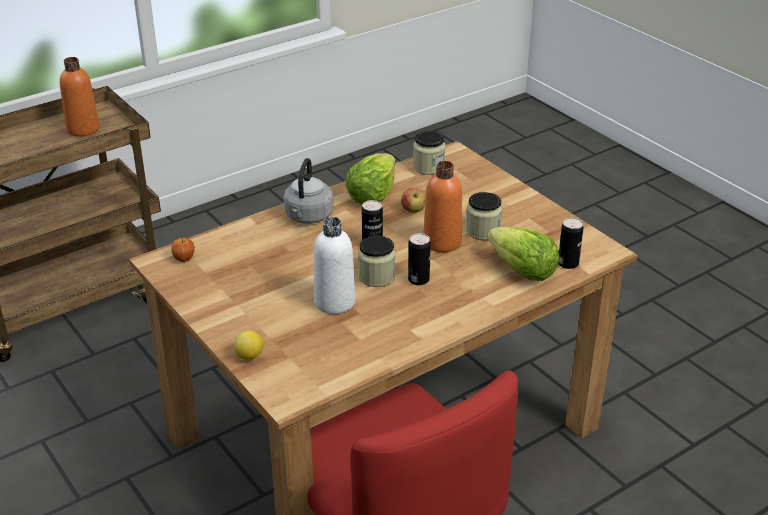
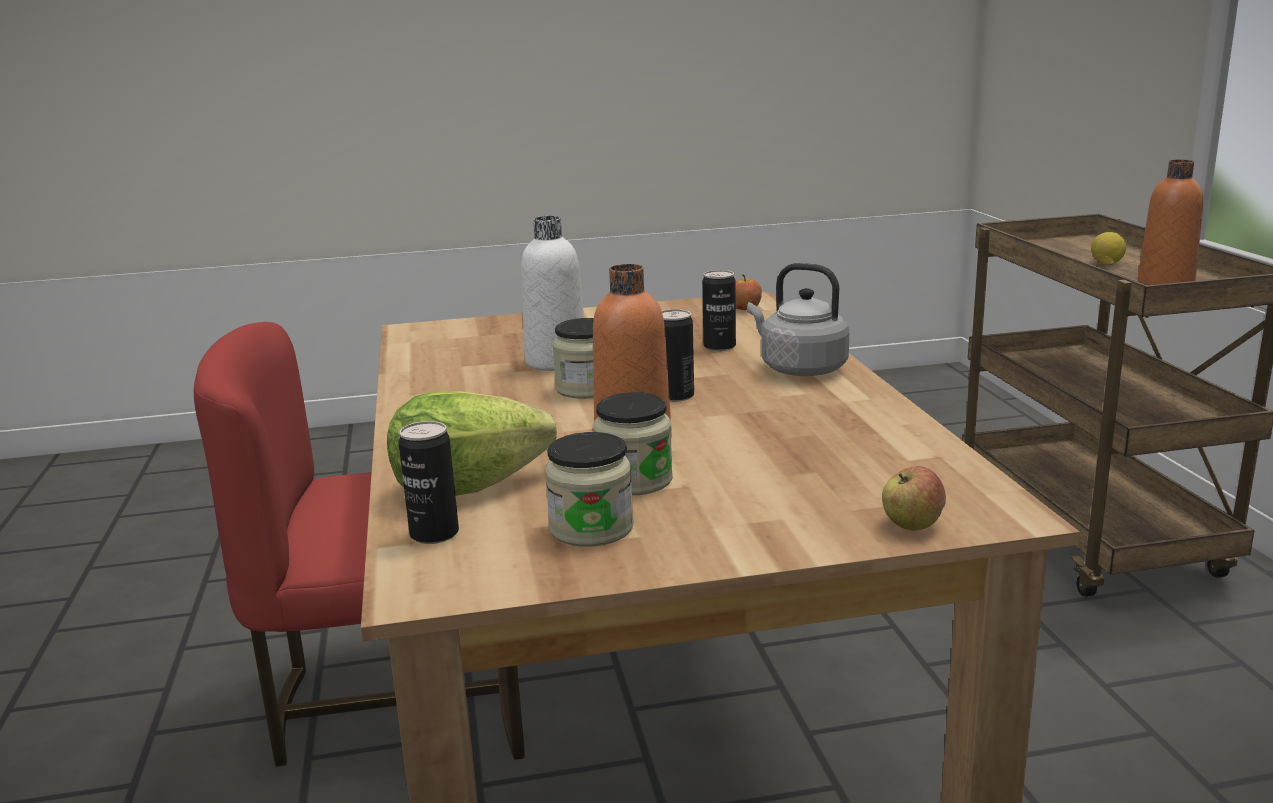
camera: 115 degrees right, 15 degrees down
lemon [234,331,264,360] -> lemon moved to [1091,232,1126,264]
lettuce [346,154,395,205] -> none
apple [401,187,426,212] -> apple moved to [882,466,946,531]
can [408,233,431,285] -> can moved to [702,270,736,351]
jar [413,131,446,175] -> jar moved to [545,432,634,547]

